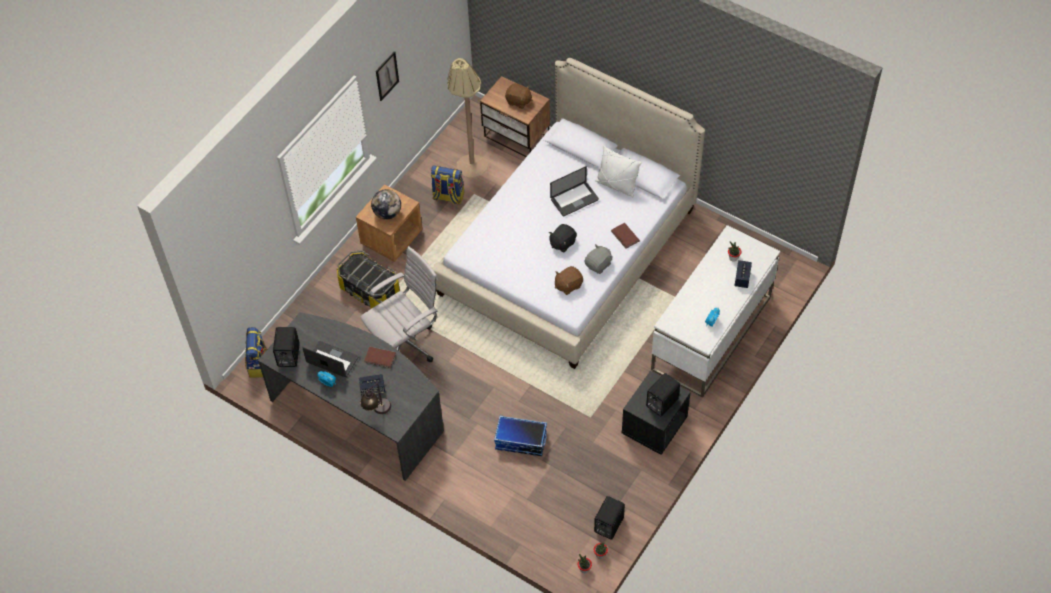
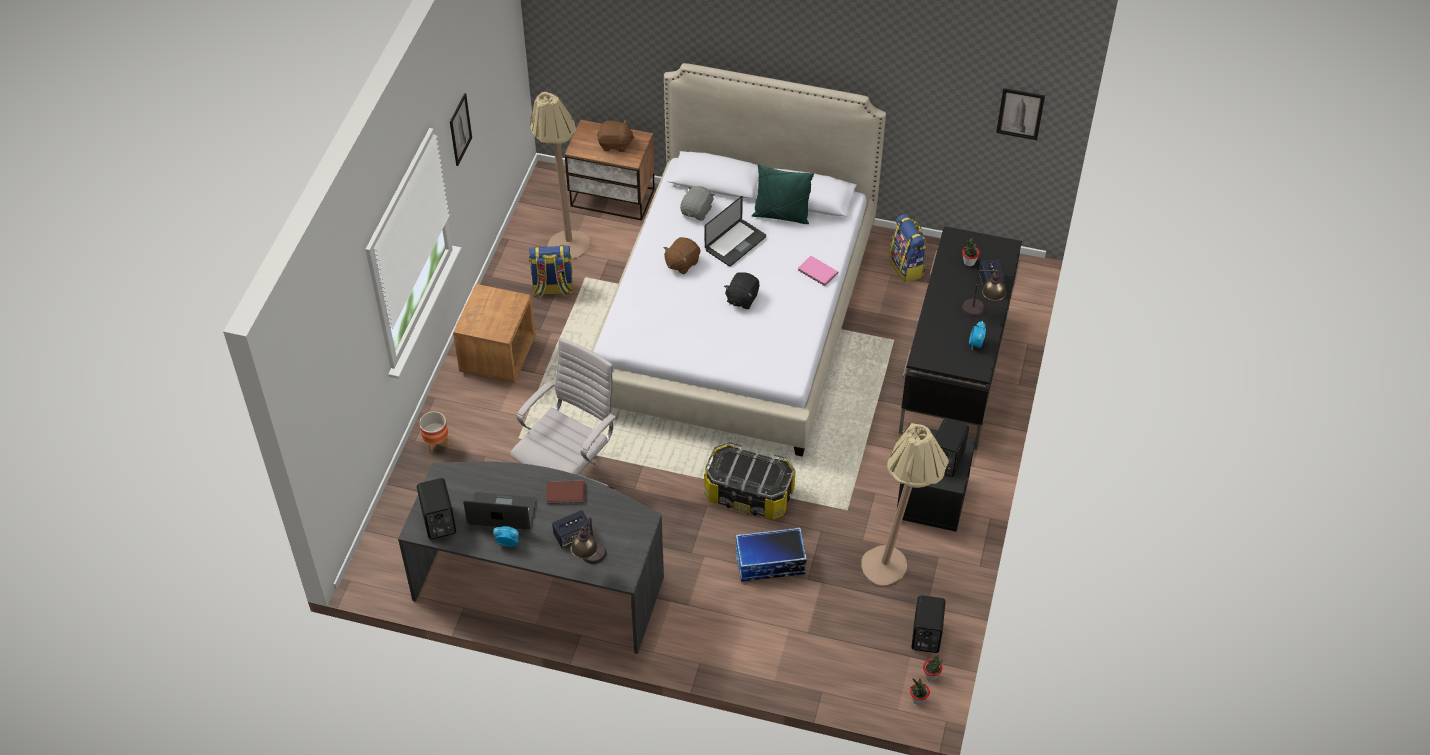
camera: 20 degrees left, 5 degrees down
backpack [245,327,267,378] -> backpack moved to [889,214,927,282]
storage box [337,250,400,309] -> storage box moved to [704,441,796,520]
globe [371,189,401,220] -> none
brown plush toy [555,266,583,295] -> brown plush toy moved to [663,237,700,274]
grey plush toy [585,244,613,274] -> grey plush toy moved to [680,185,715,221]
white pillow [595,146,642,197] -> green pillow [752,164,814,224]
brown book [611,223,640,249] -> pink book [798,256,838,286]
white desk [651,225,780,397] -> black desk [899,226,1022,450]
none -> planter [419,412,450,455]
none -> beige floor lamp [861,422,949,586]
none -> table lamp [962,268,1007,317]
none -> picture [996,88,1045,140]

